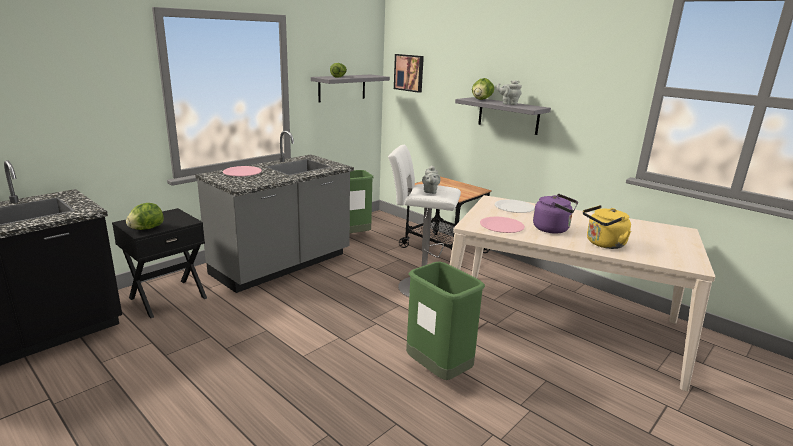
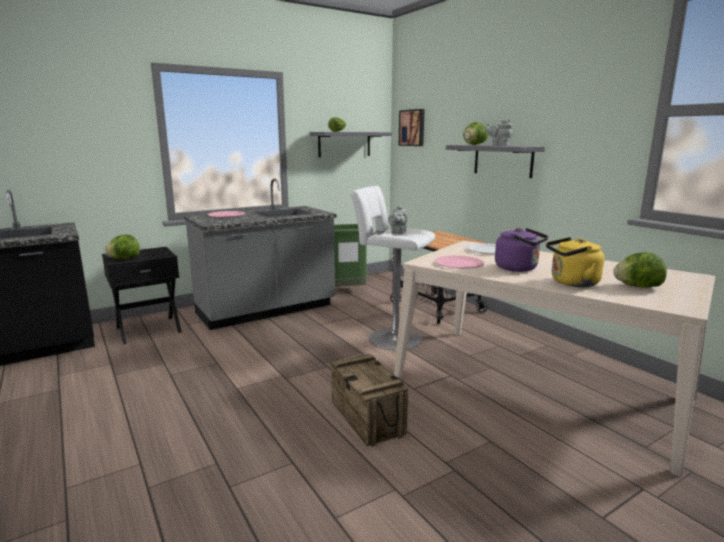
camera: 15 degrees right, 5 degrees down
green trash can [406,262,485,380] -> crate [331,354,408,447]
none -> lettuce [613,252,667,287]

